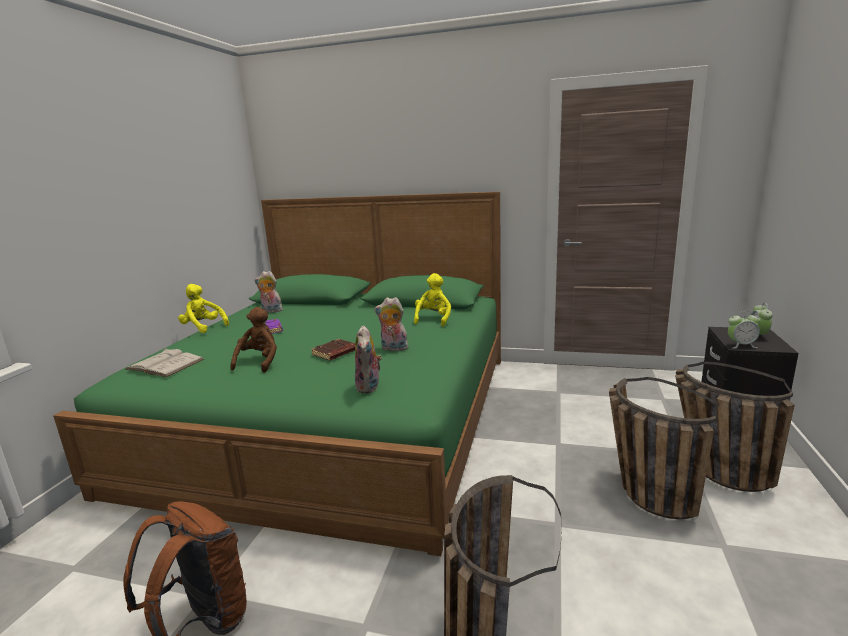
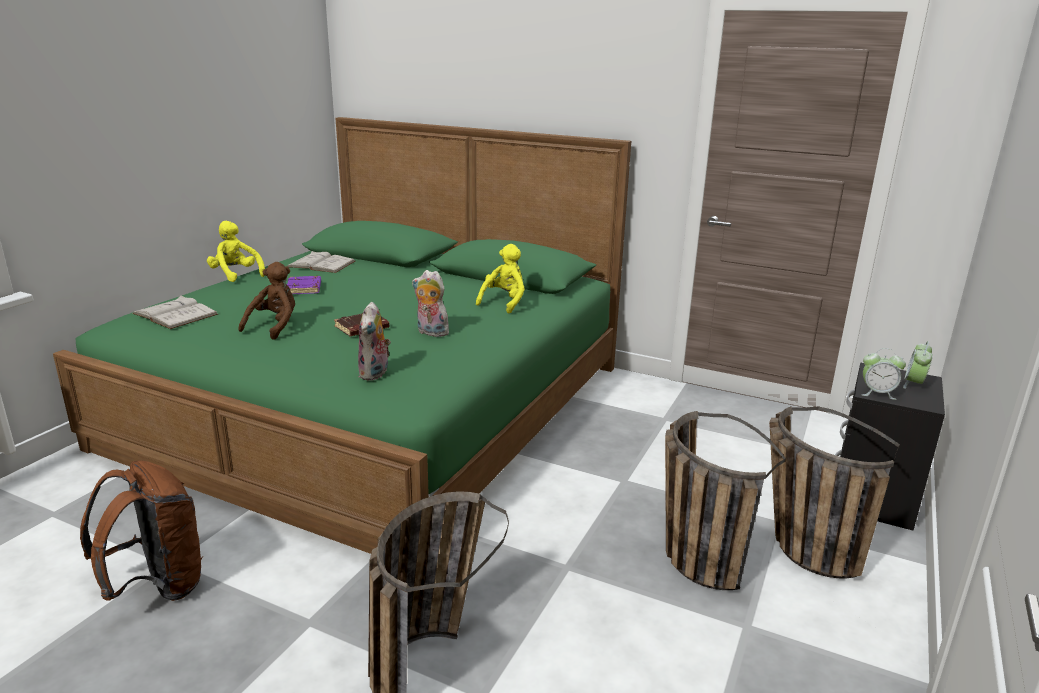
camera: 10 degrees right, 5 degrees up
plush toy [255,271,284,312] -> white book [286,251,355,273]

